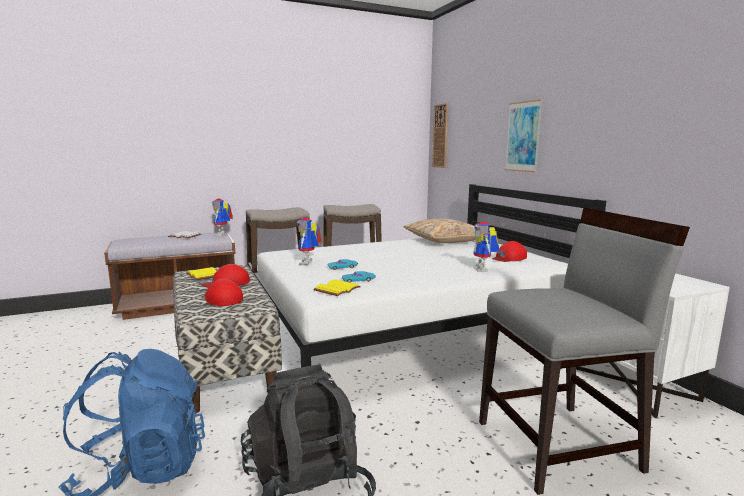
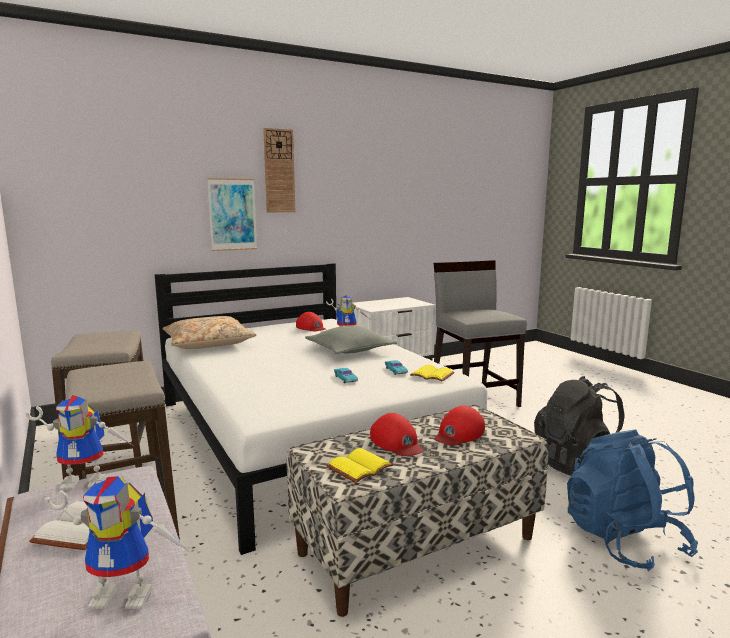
camera: 95 degrees left, 0 degrees up
toy robot [297,218,322,265] -> toy robot moved to [45,476,188,609]
wall clock [432,103,448,168] -> wall clock moved to [263,128,296,212]
none -> grey pillow [305,326,397,354]

